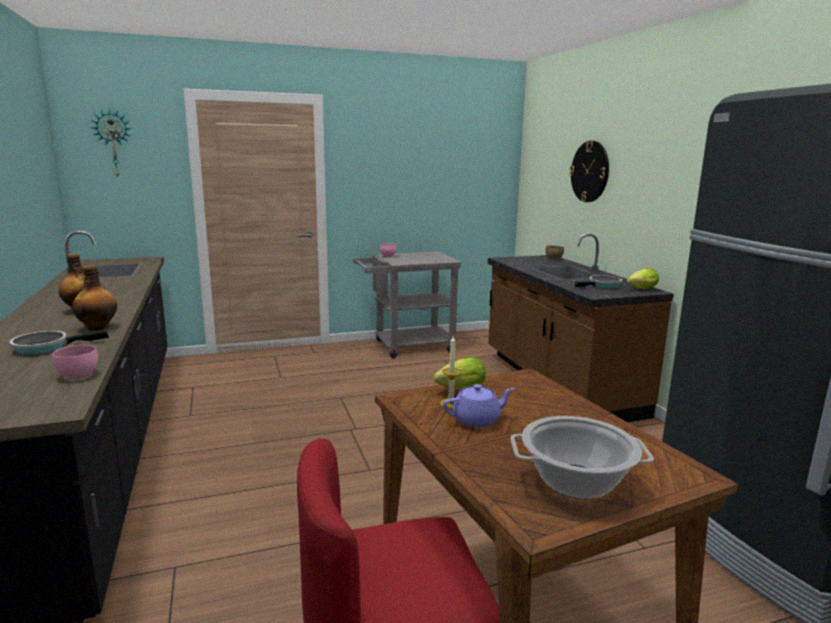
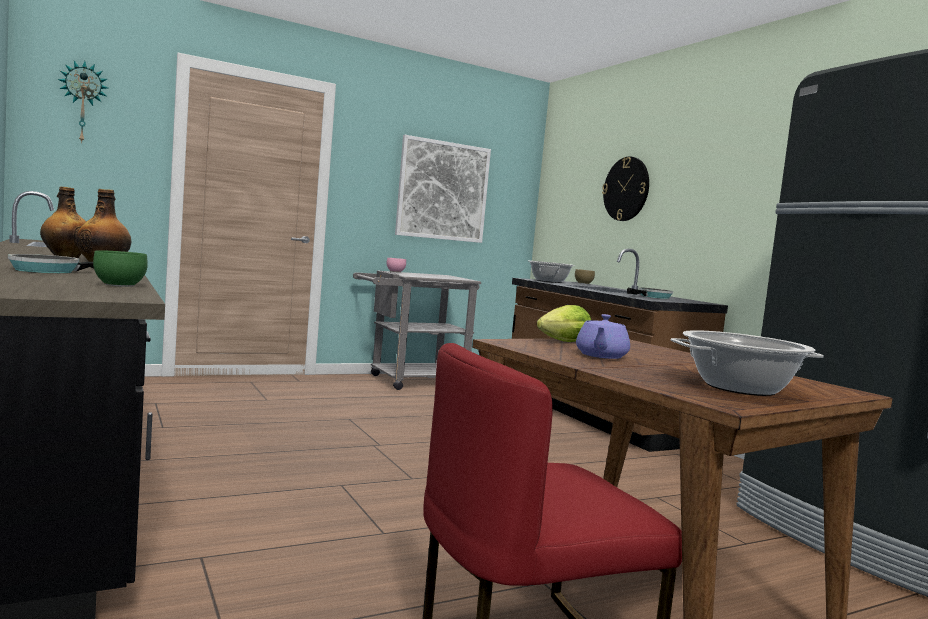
camera: 10 degrees left, 10 degrees down
pink bowl [52,344,98,379] -> green bowl [93,250,148,287]
candle [440,336,462,408] -> none
purple teapot [443,384,515,427] -> purple teapot turned 135 degrees clockwise [576,314,630,359]
lettuce [627,268,659,289] -> none
none -> picture [395,135,491,243]
none -> cooking pot [528,261,575,283]

